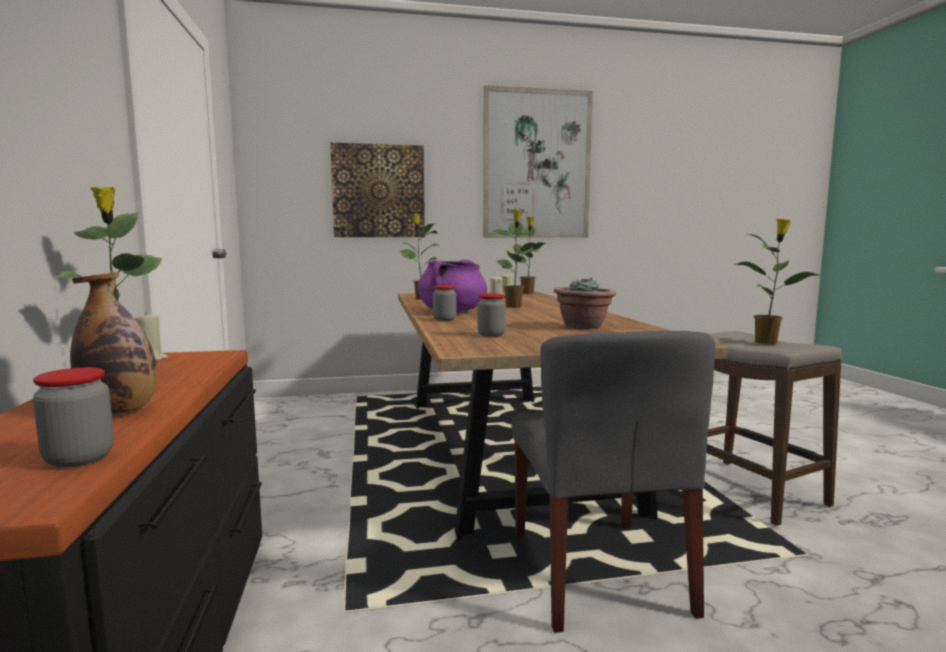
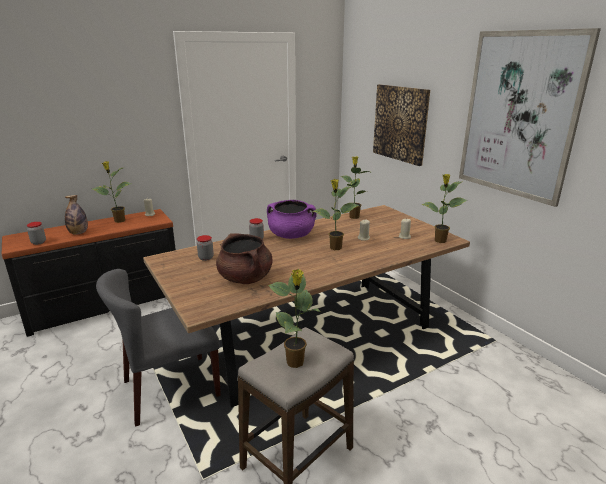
camera: 70 degrees right, 15 degrees up
potted plant [554,278,616,330] -> brown cooking pot [216,233,273,284]

